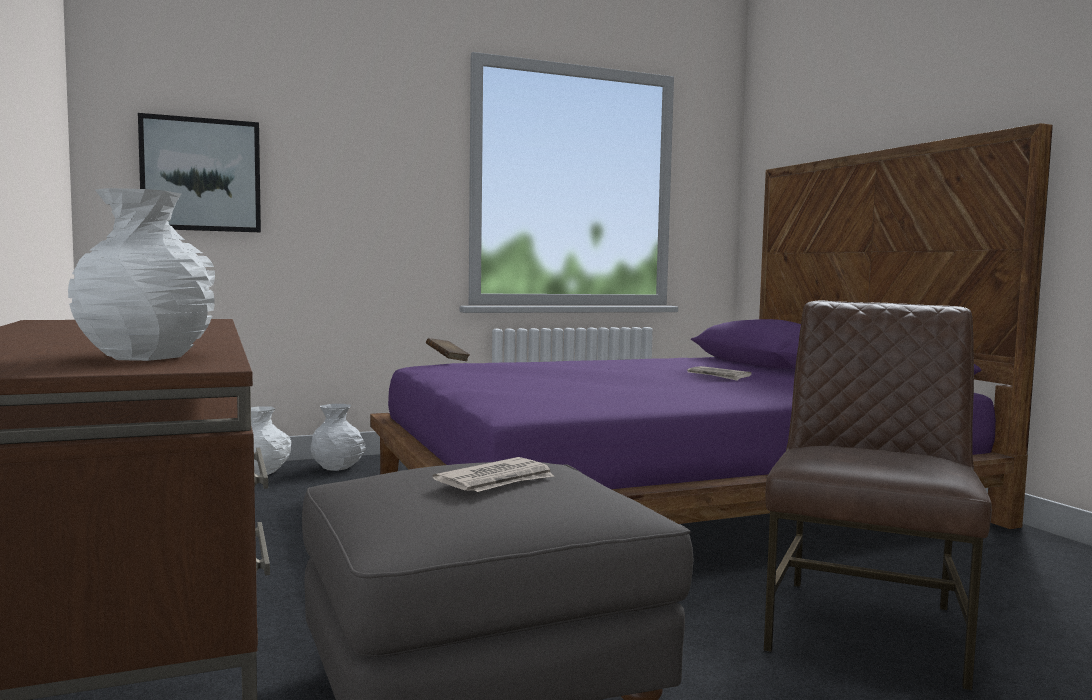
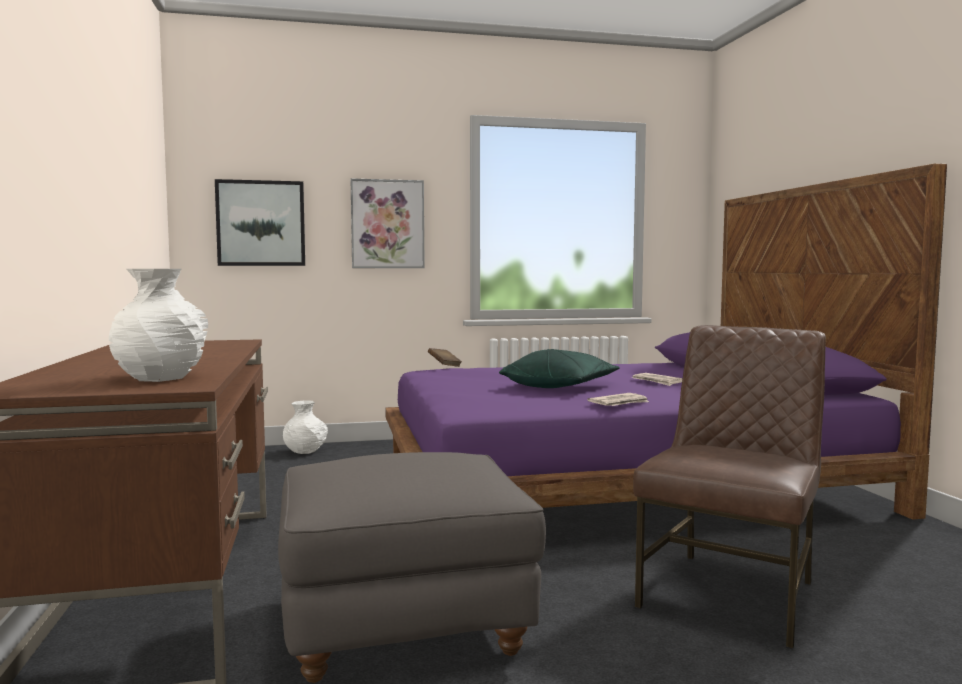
camera: 10 degrees right, 0 degrees up
white vase [311,404,366,471] -> none
newspaper [433,457,554,492] -> newspaper moved to [587,393,649,406]
none -> picture [351,178,425,268]
none -> green pillow [499,349,620,388]

